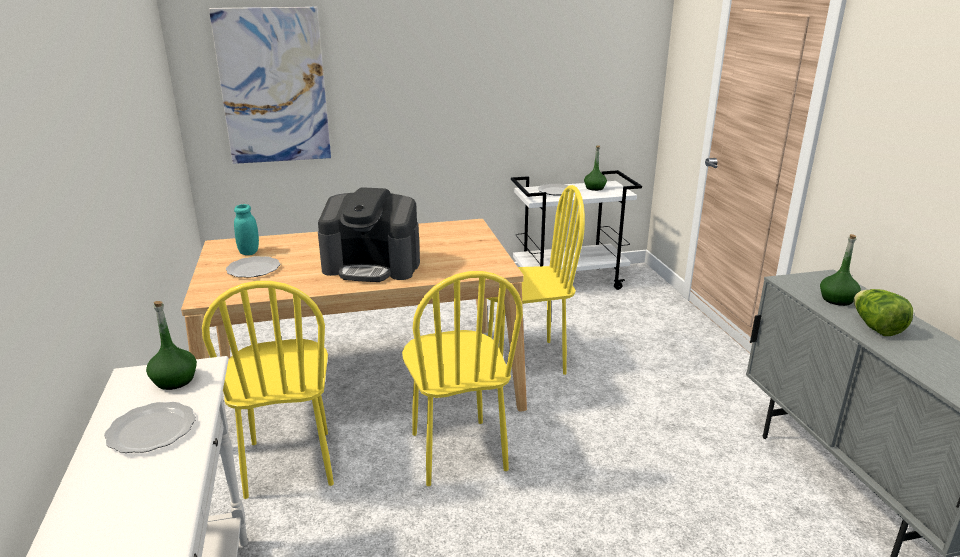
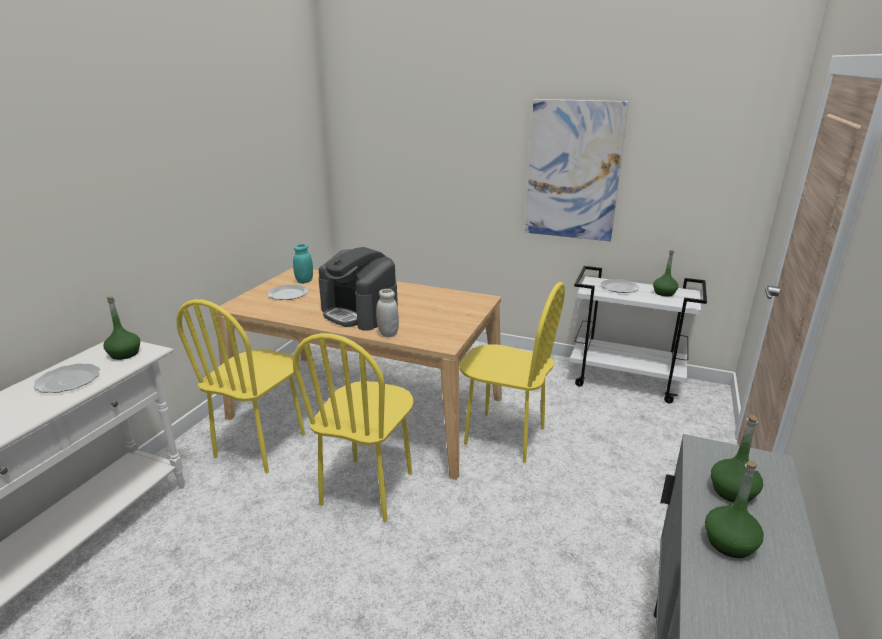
camera: 35 degrees right, 0 degrees up
picture [209,7,331,164] -> picture moved to [525,99,629,241]
lettuce [854,289,913,336] -> green bottle [705,461,764,558]
none -> white jar [376,289,399,337]

